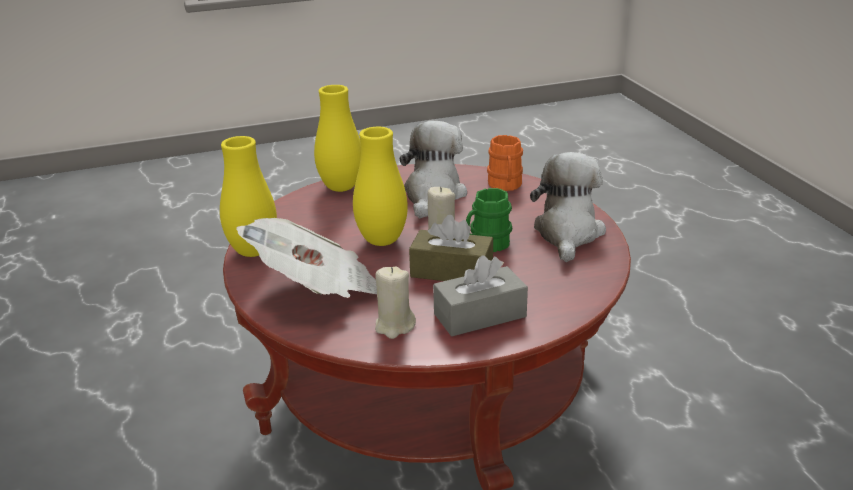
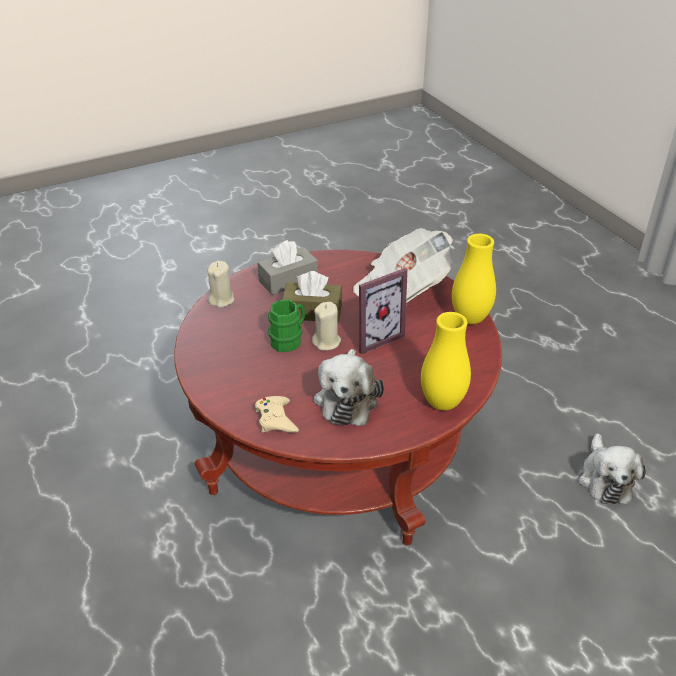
camera: 170 degrees right, 10 degrees up
yellow vase [353,127,408,246] -> picture frame [359,268,408,354]
beige candle [375,267,416,339] -> beige candle moved to [207,261,234,308]
orange mug [487,135,523,191] -> beige game controller [255,396,299,433]
plush toy [530,152,606,262] -> plush toy moved to [578,433,646,504]

